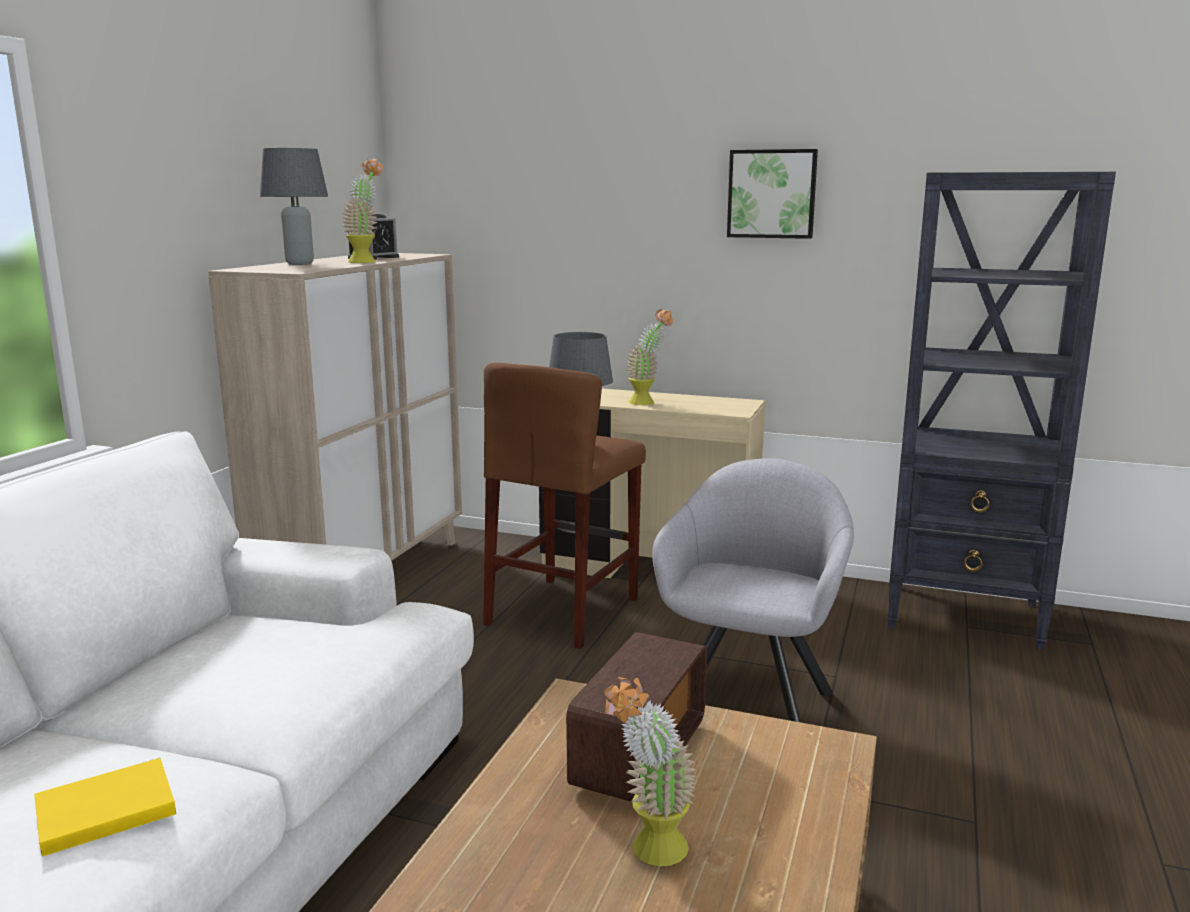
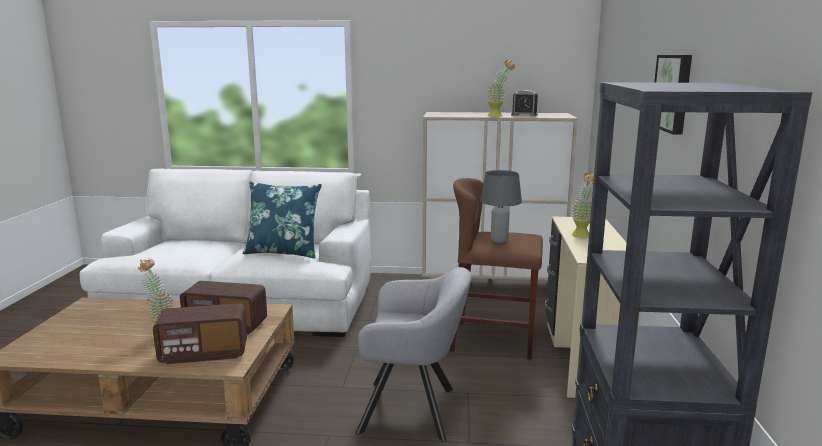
camera: 75 degrees right, 0 degrees up
yellow book [34,758,176,857] -> none
grey table lamp [260,148,328,265] -> none
none -> radio [153,303,247,364]
none -> blue pillow [243,181,322,259]

